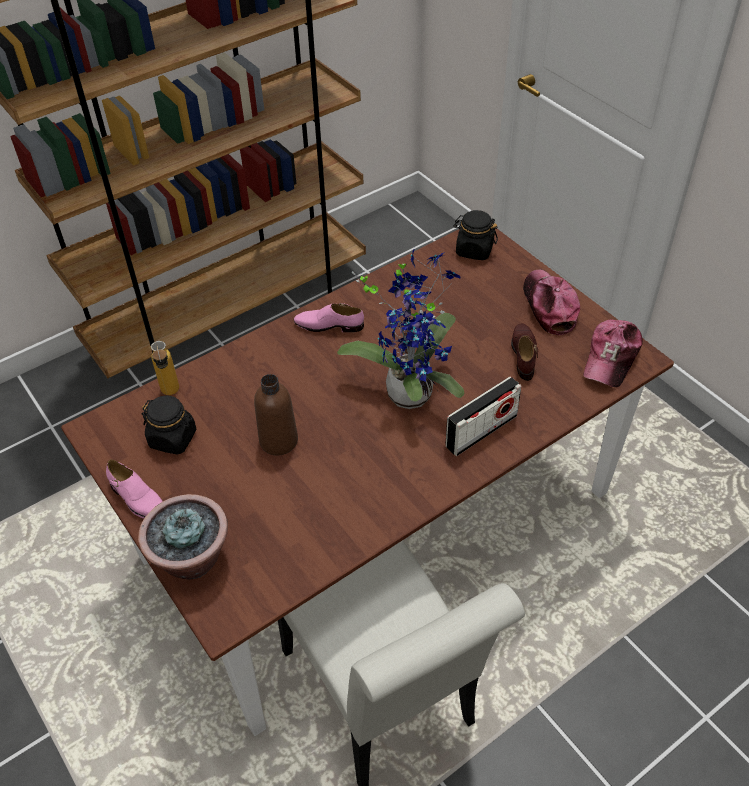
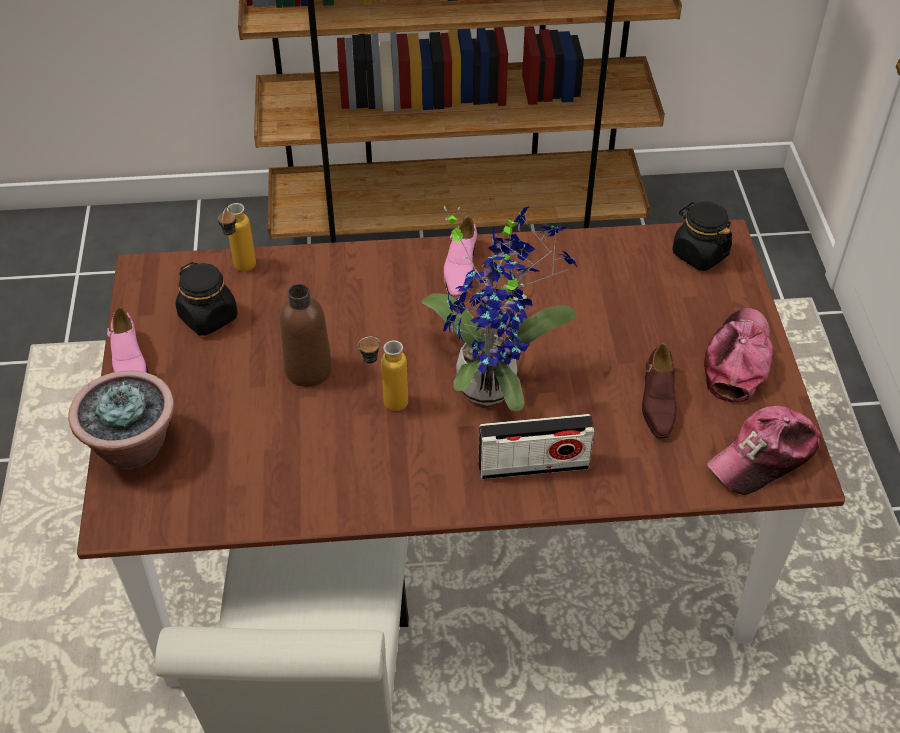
camera: 30 degrees right, 0 degrees up
pink shoe [294,303,364,333] -> pink shoe turned 120 degrees counterclockwise [444,216,477,298]
brown shoe [511,323,538,381] -> brown shoe turned 150 degrees clockwise [642,343,677,439]
none -> bottle [358,337,408,411]

